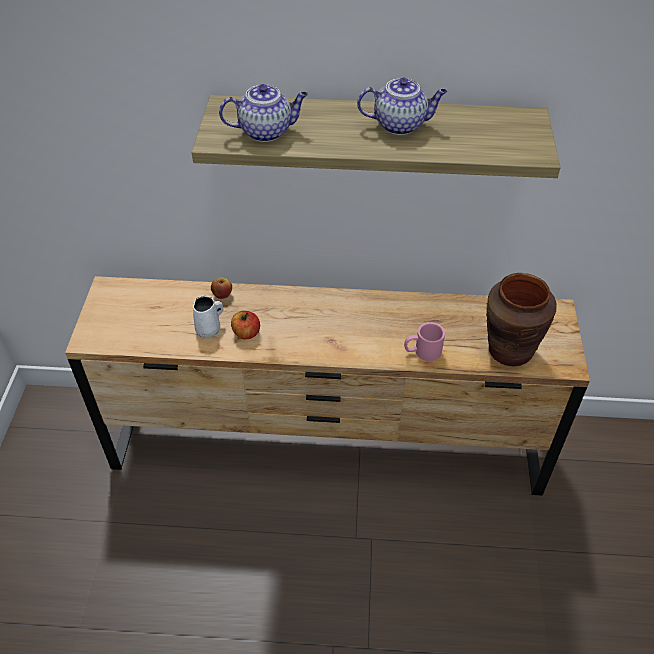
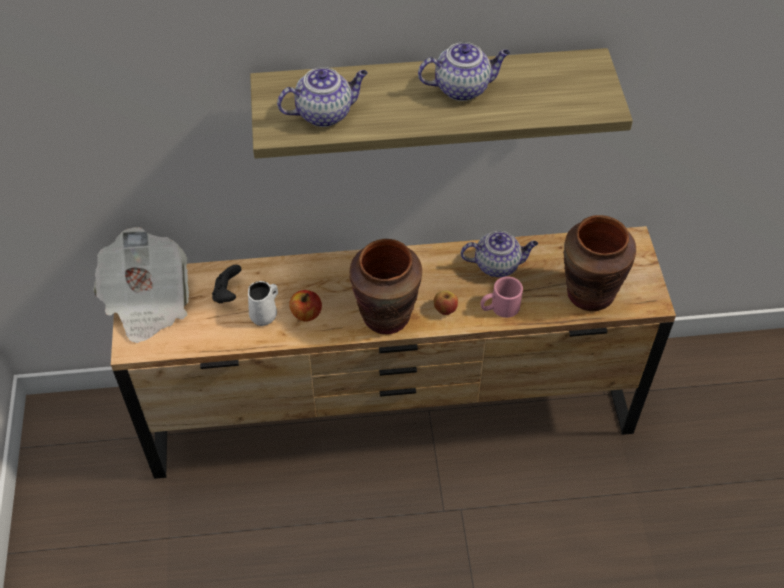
camera: 10 degrees left, 5 degrees up
apple [211,277,232,299] -> apple moved to [434,290,458,315]
none -> newspaper [93,227,189,343]
none -> black game controller [212,265,241,304]
none -> brown vase [350,239,422,335]
none -> teapot [461,231,538,277]

